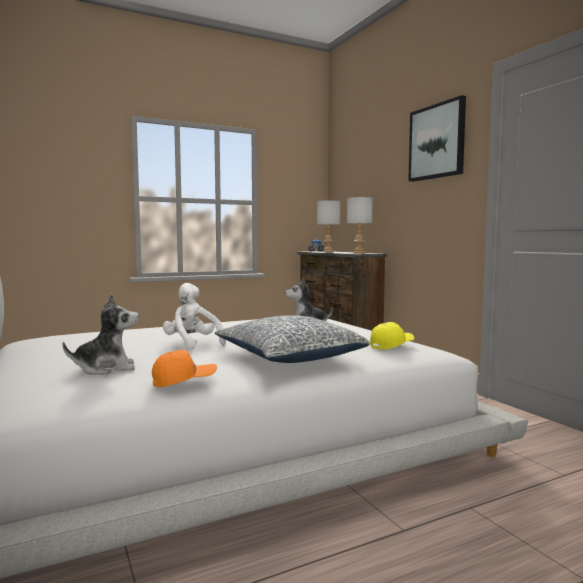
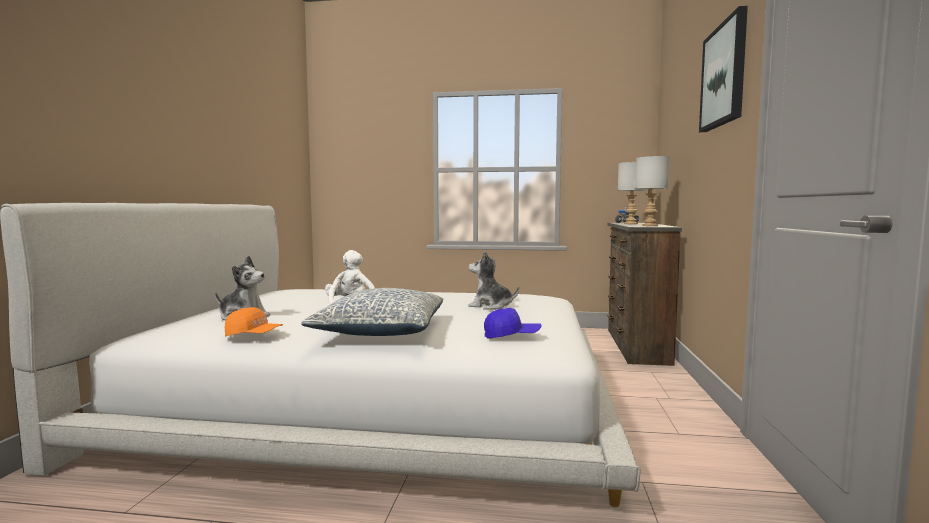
camera: 35 degrees right, 0 degrees up
yellow cap [370,322,414,350] -> blue cap [484,308,542,339]

